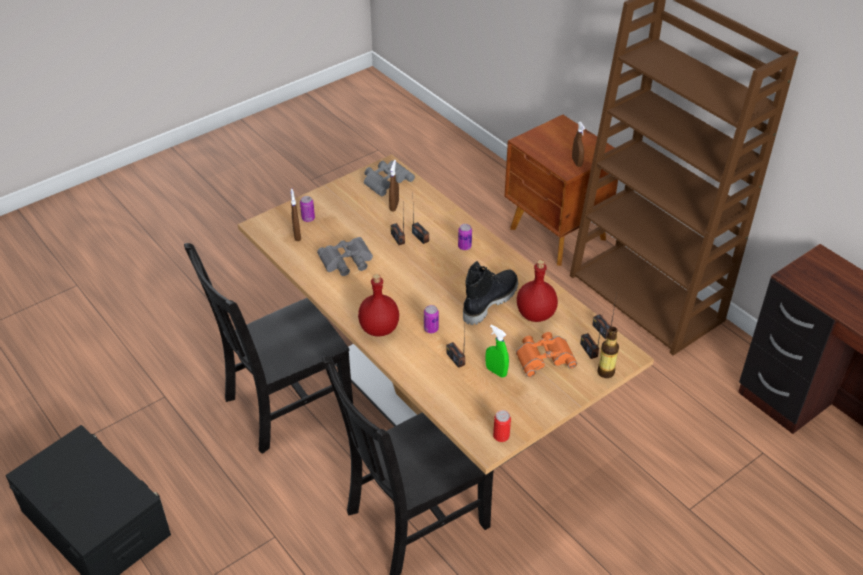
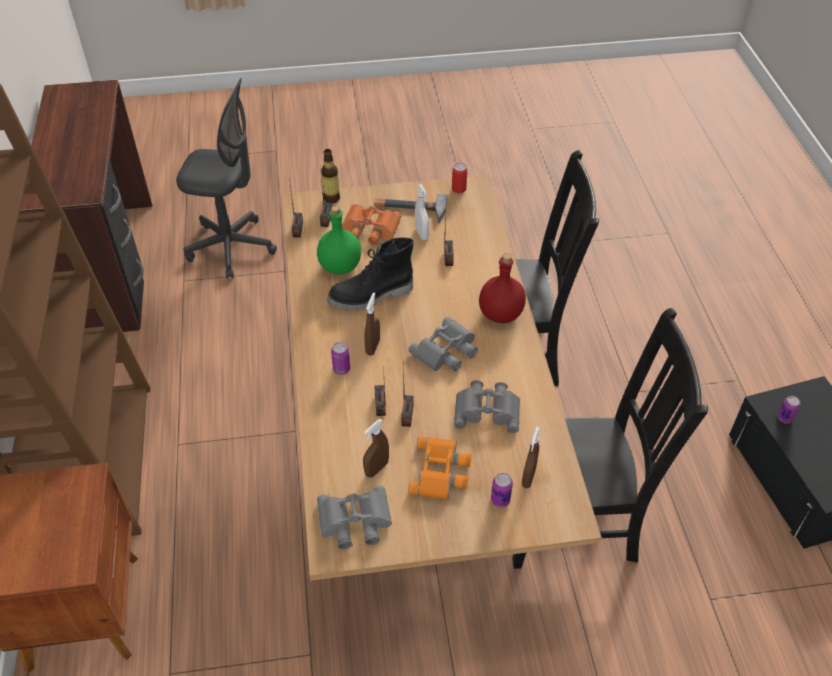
camera: 150 degrees left, 5 degrees up
can [424,305,439,333] -> can moved to [777,396,800,424]
green spray bottle [485,325,509,377] -> white spray bottle [415,184,429,240]
red bottle [517,260,558,322] -> green bottle [317,206,361,274]
brown spray bottle [572,122,585,167] -> brown spray bottle moved to [364,292,380,356]
none -> grey office chair [176,78,277,279]
none -> hammer [374,194,447,223]
none -> grey binoculars [408,317,478,372]
none -> orange binoculars [408,436,471,500]

